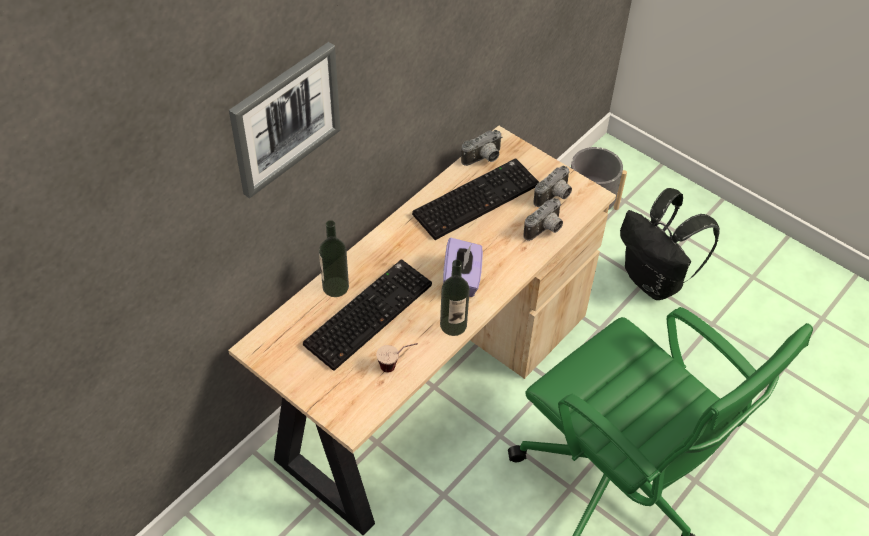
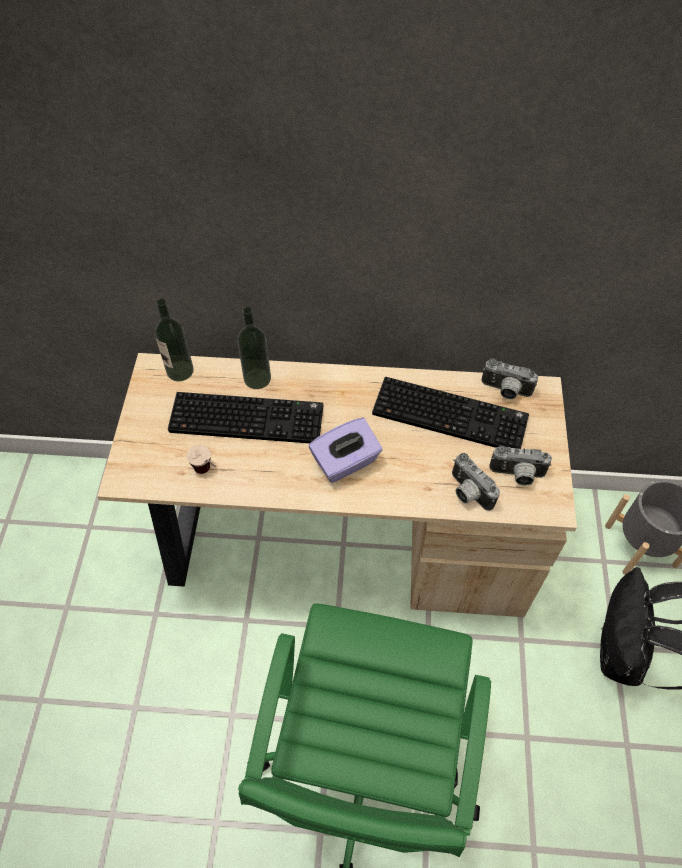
camera: 55 degrees right, 5 degrees up
picture [229,42,341,199] -> none
bottle [440,260,470,336] -> bottle moved to [155,298,194,381]
camera [523,198,563,241] -> camera turned 45 degrees clockwise [452,453,500,511]

